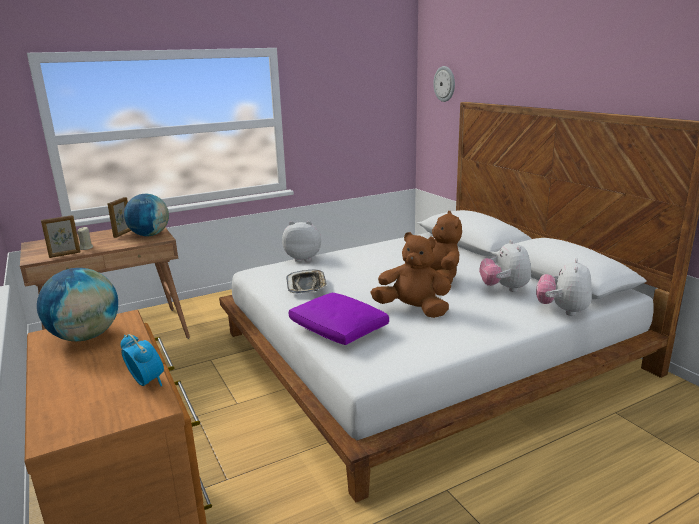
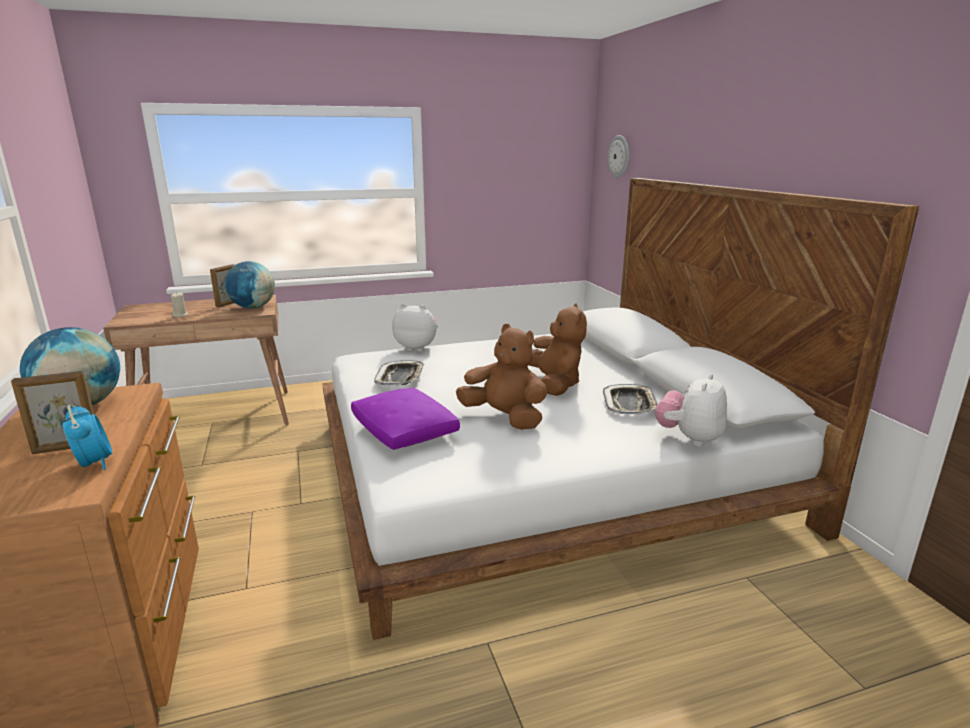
camera: 10 degrees right, 0 degrees up
picture frame [41,215,81,258] -> picture frame moved to [11,371,94,454]
plush toy [479,240,531,292] -> tray [603,384,658,414]

